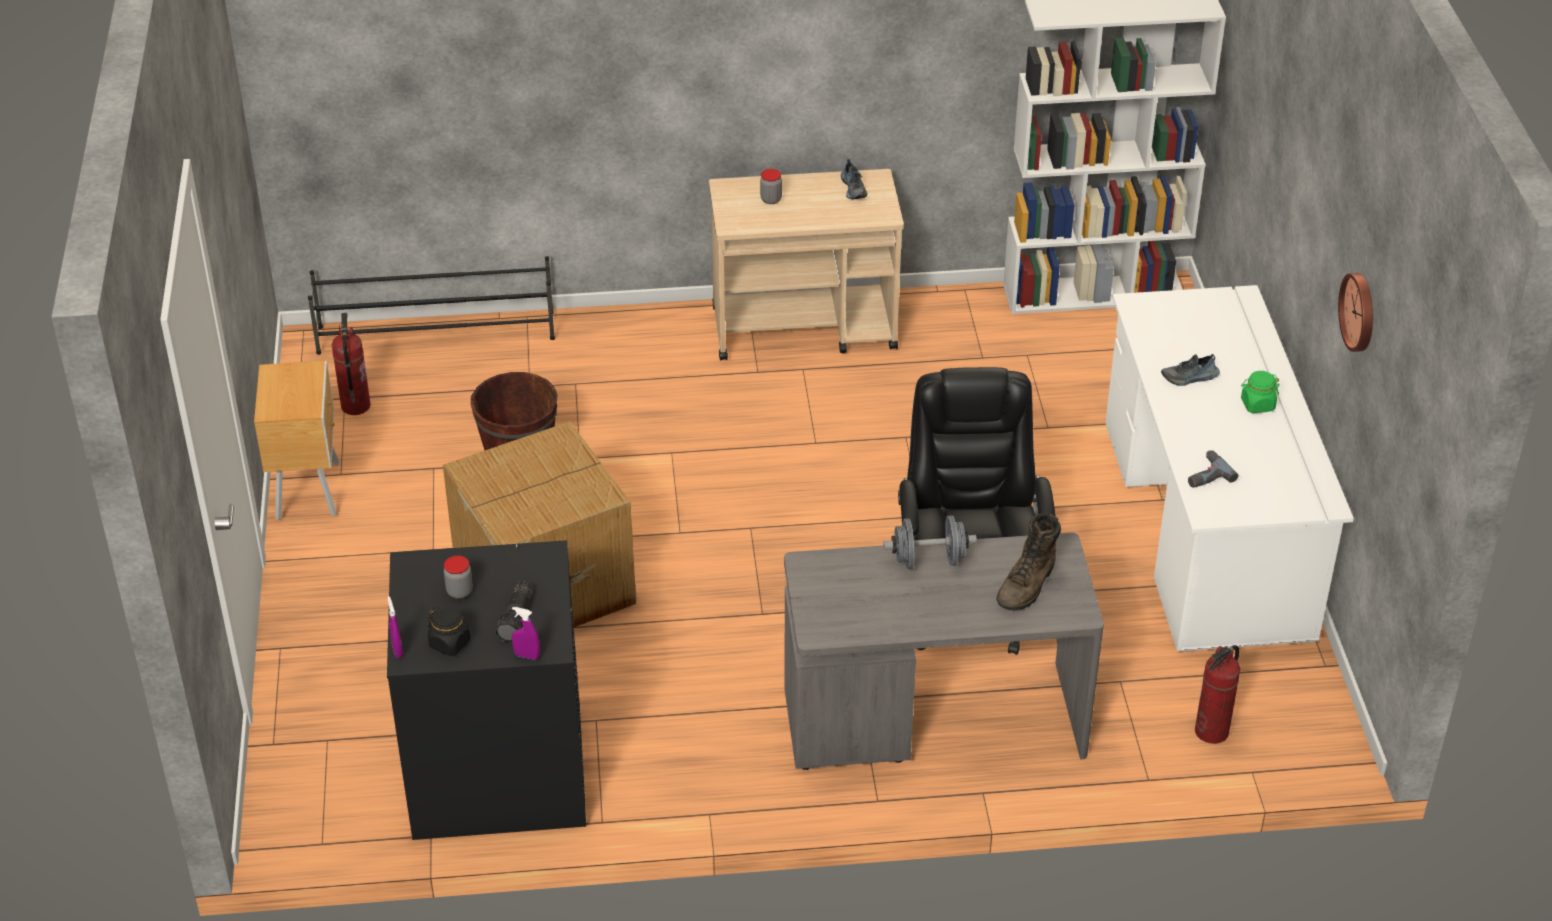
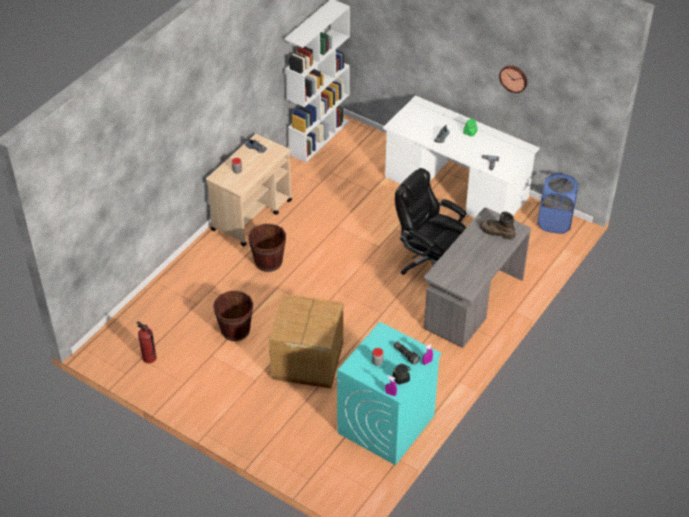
camera: 50 degrees left, 5 degrees up
brown nightstand [254,361,340,520] -> none
black shoe rack [308,256,555,355] -> none
black washing machine [387,540,586,840] -> turquoise washing machine [337,322,442,465]
grey dumbbell [883,515,977,569] -> none
brown boot [996,513,1061,611] -> brown boot turned 135 degrees clockwise [480,211,515,240]
fire extinguisher [1195,645,1240,744] -> none
none -> brown bucket [248,224,286,272]
none -> blue laundry basket [537,173,579,234]

